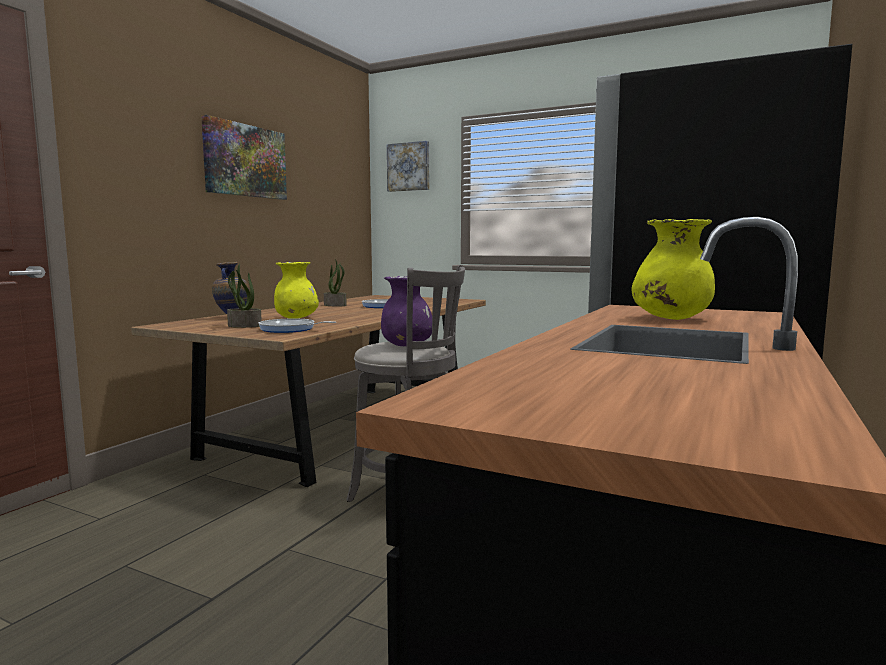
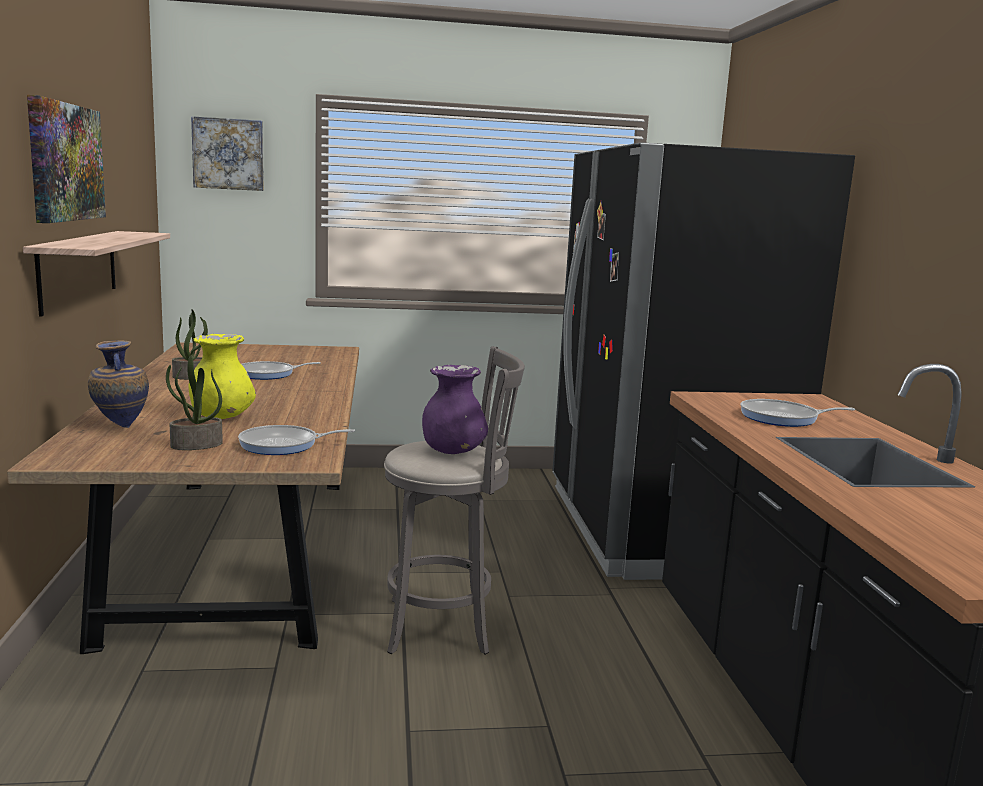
camera: 35 degrees left, 5 degrees up
yellow vase [632,219,715,320] -> frying pan [741,399,855,427]
none -> shelf [23,231,170,317]

